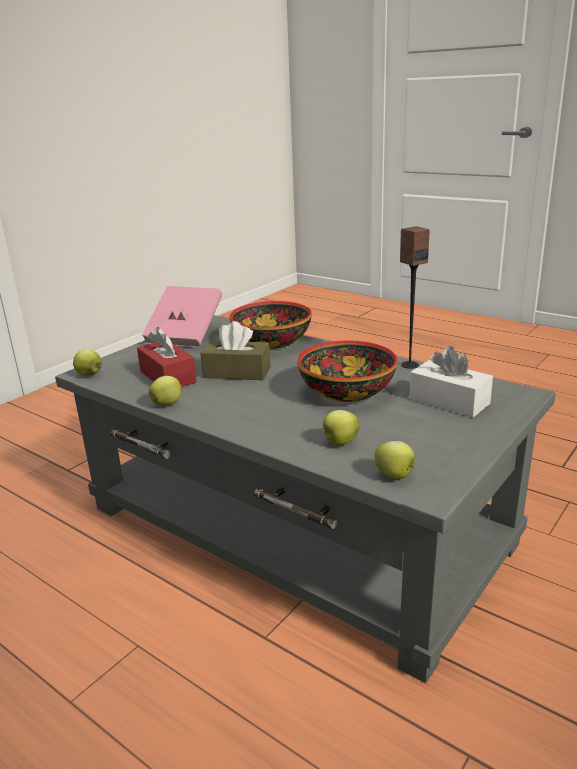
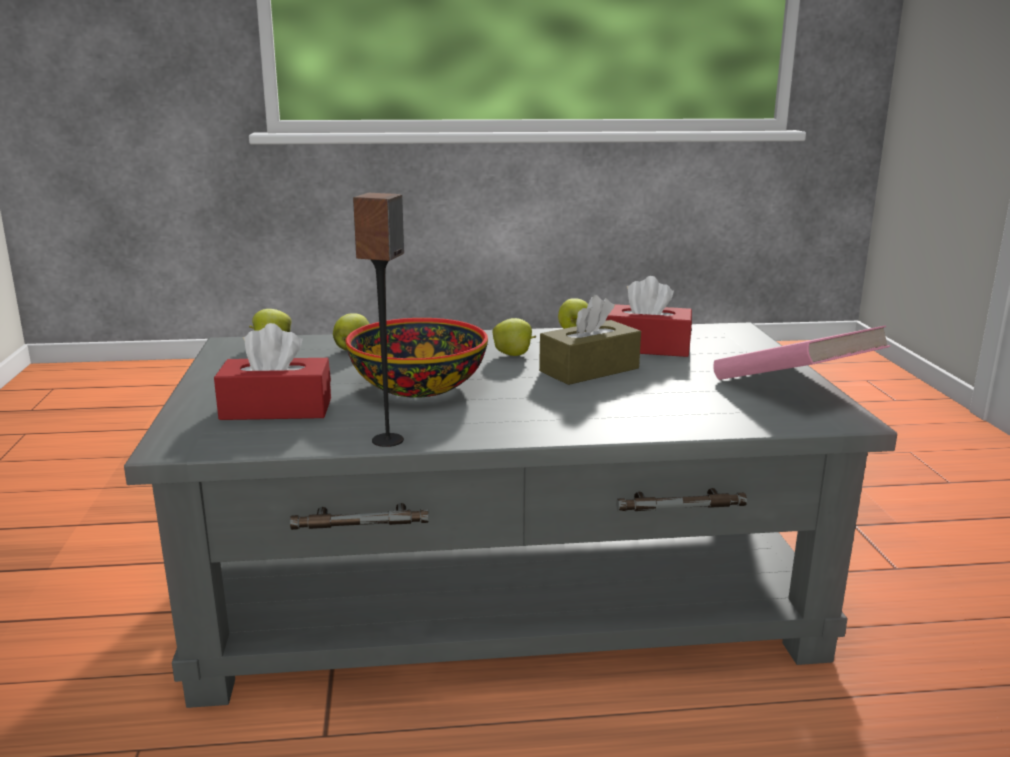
camera: 135 degrees right, 5 degrees down
apple [73,348,102,376] -> apple moved to [492,318,536,356]
bowl [229,301,312,349] -> none
white tissue box [410,346,493,418] -> red tissue box [214,323,331,420]

